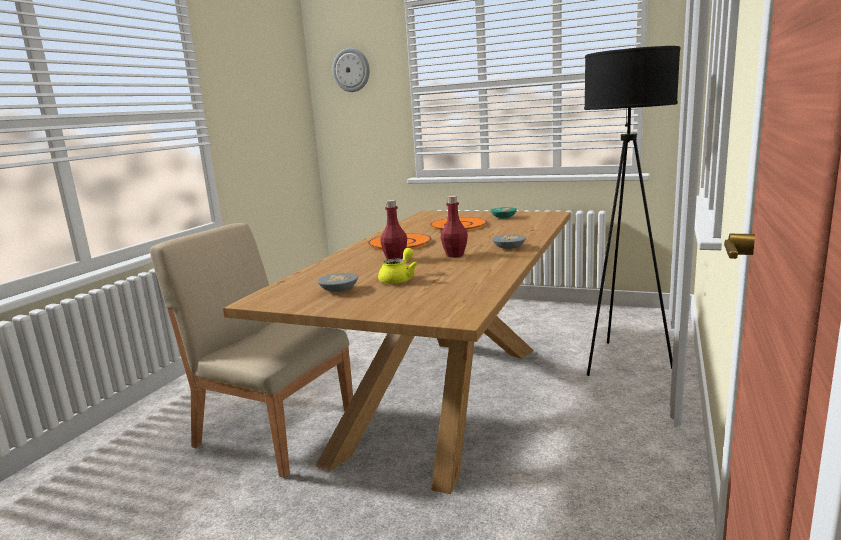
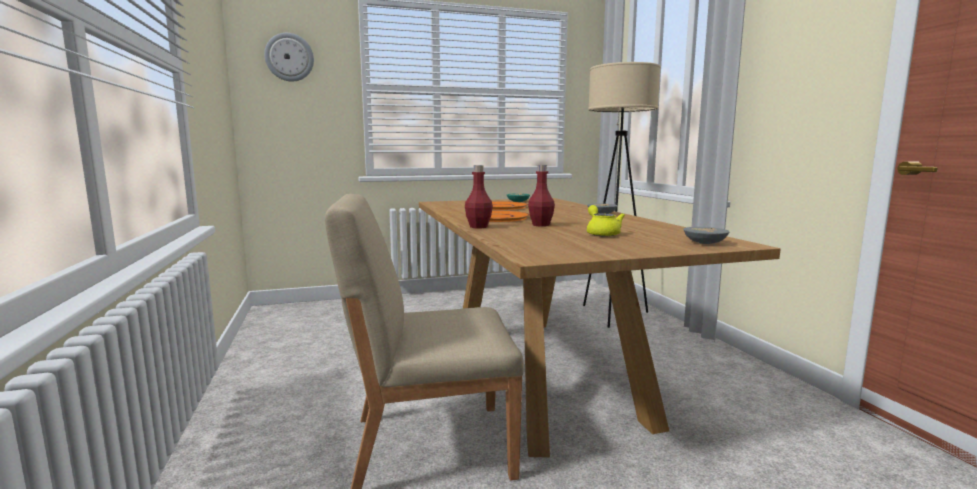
camera: 40 degrees left, 5 degrees down
grey bowl [318,273,358,292] -> grey bowl moved to [683,227,729,244]
red bottle [441,196,468,258] -> red bottle moved to [465,165,493,228]
black floor lamp [584,46,681,376] -> beige floor lamp [583,62,661,328]

